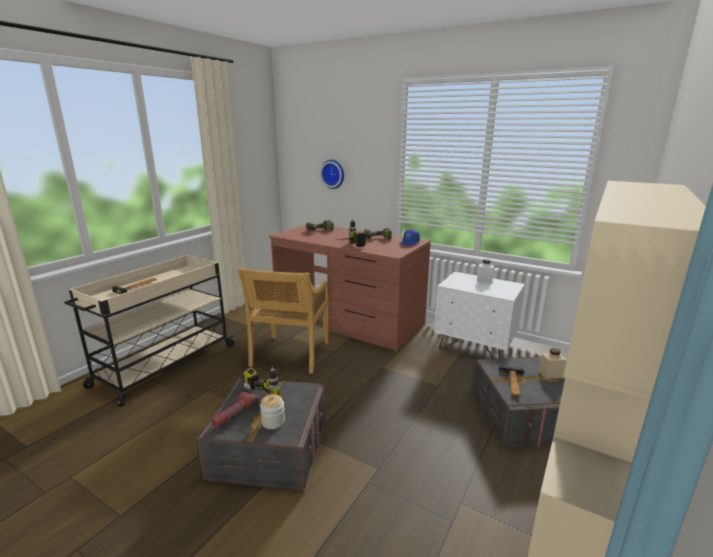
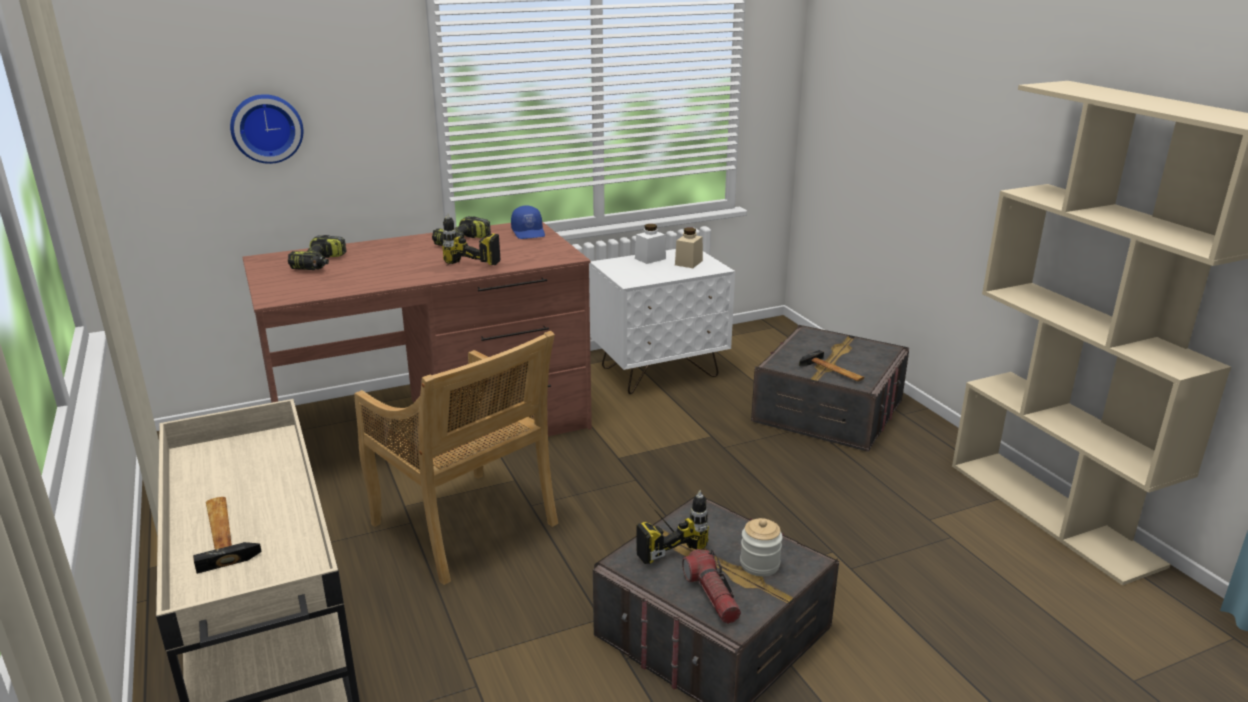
camera: 55 degrees left, 5 degrees up
beige jar [538,348,567,379] -> beige jar moved to [675,227,703,268]

